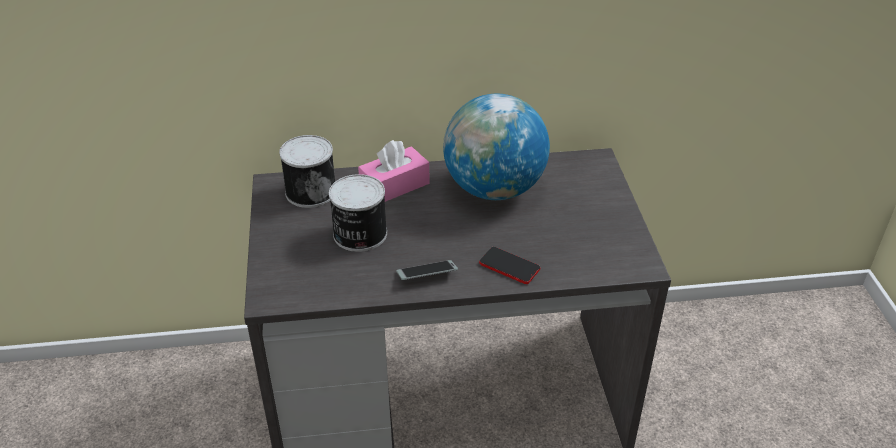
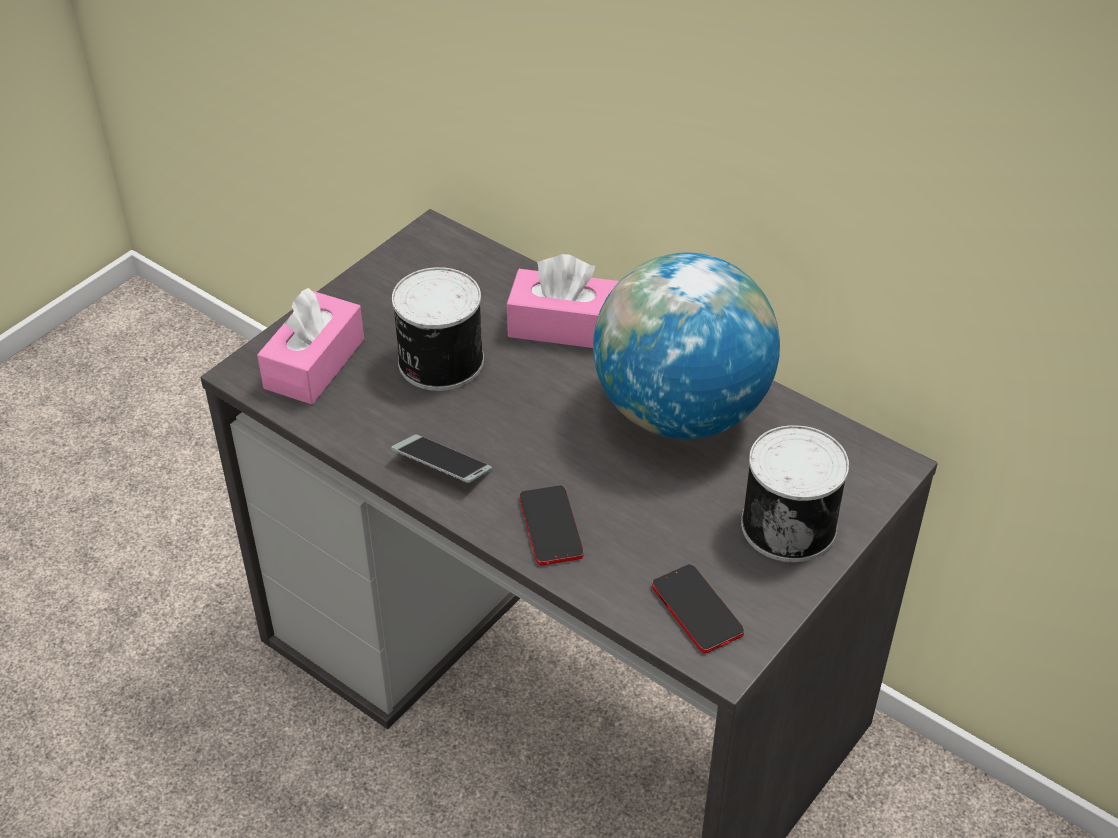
camera: 45 degrees right, 5 degrees up
can [279,135,335,208] -> can moved to [741,425,849,562]
none -> pink tissue box [257,288,364,404]
none -> phone [652,564,744,653]

